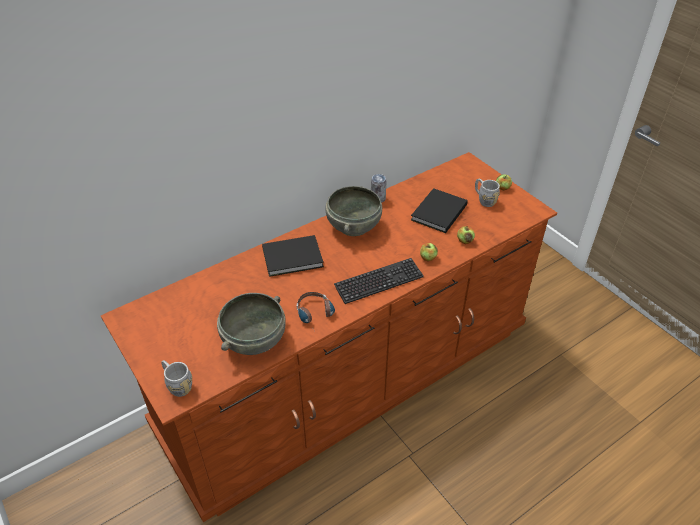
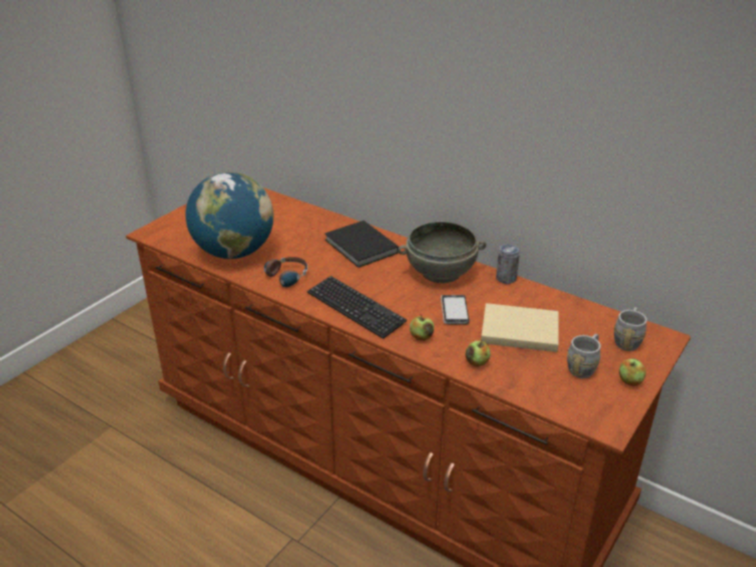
camera: 70 degrees right, 10 degrees down
grey mug [161,360,192,397] -> grey mug moved to [614,307,647,351]
grey bowl [217,293,286,355] -> globe [186,172,274,259]
black book [411,188,468,233] -> beige book [481,303,559,352]
none -> phone [441,295,469,324]

